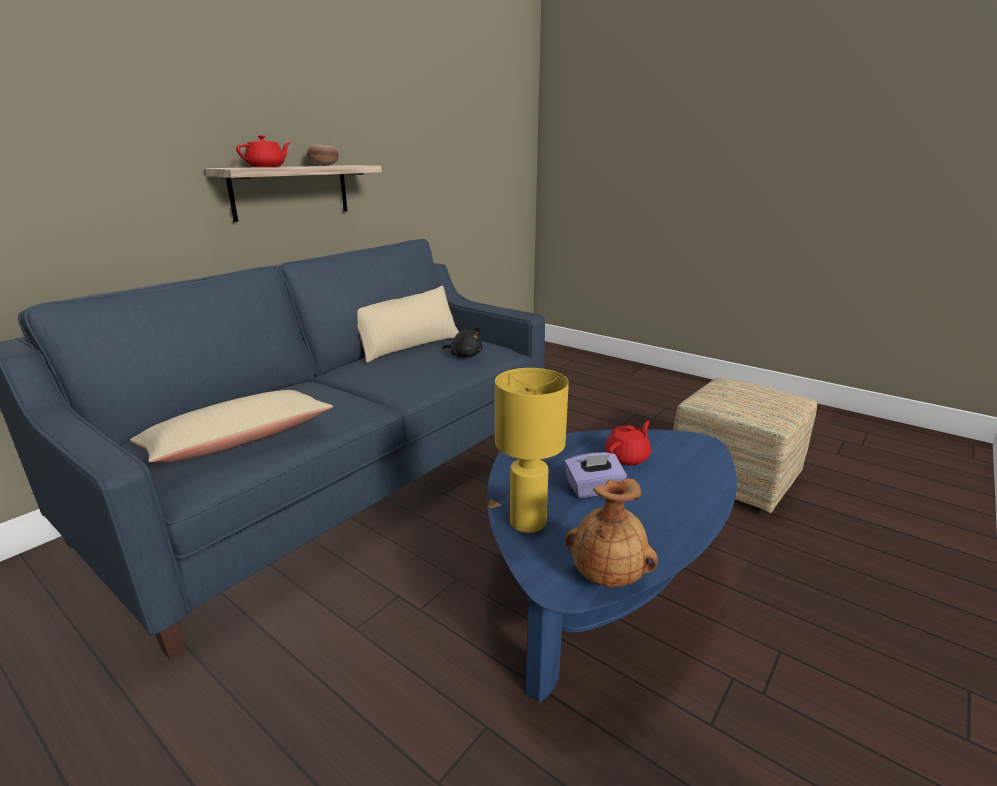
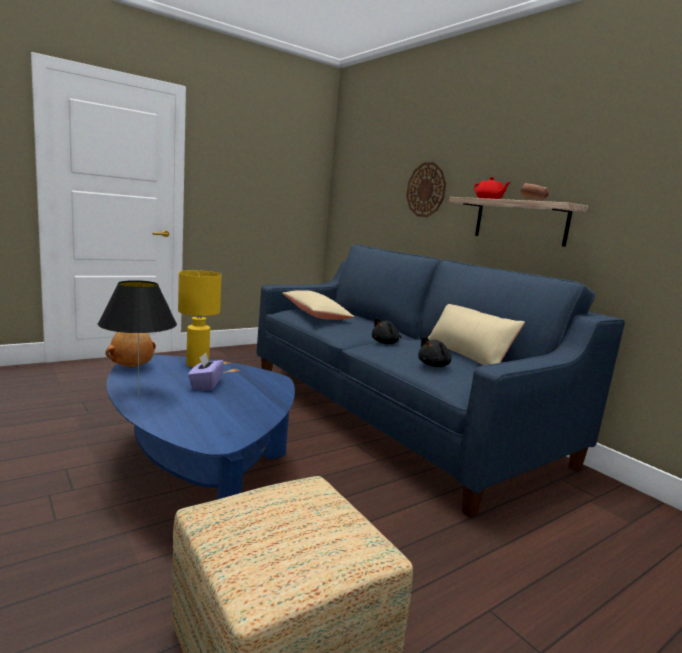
camera: 105 degrees right, 10 degrees down
red teapot [605,421,651,465] -> none
none -> black table lamp [98,280,177,396]
none -> black plush toy [372,318,402,344]
none -> wall clock [406,162,446,217]

